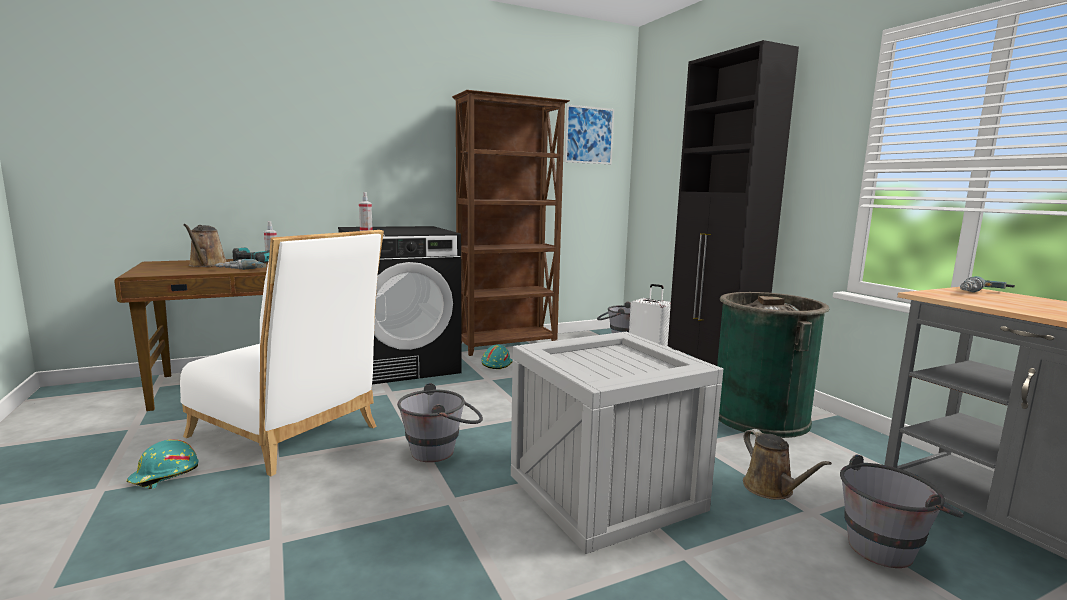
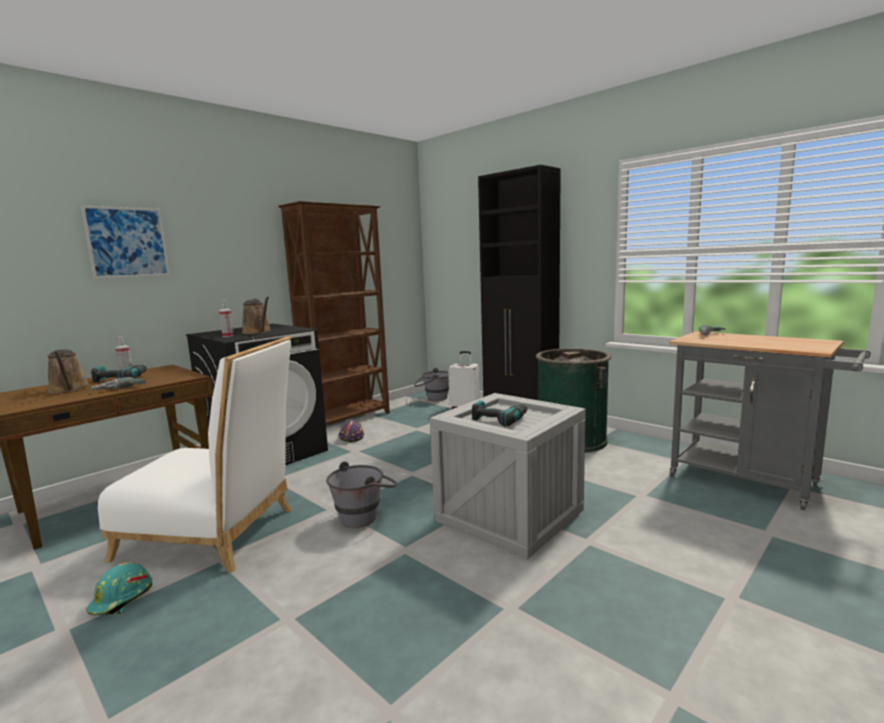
camera: 20 degrees left, 0 degrees up
turquoise hard hat [481,344,513,369] -> purple hard hat [339,420,364,442]
picture [565,104,614,164] -> picture moved to [81,206,170,279]
brown watering can [743,429,832,500] -> brown watering can moved to [242,297,271,334]
grey bucket [840,455,964,568] -> none
none -> power drill [472,401,527,427]

